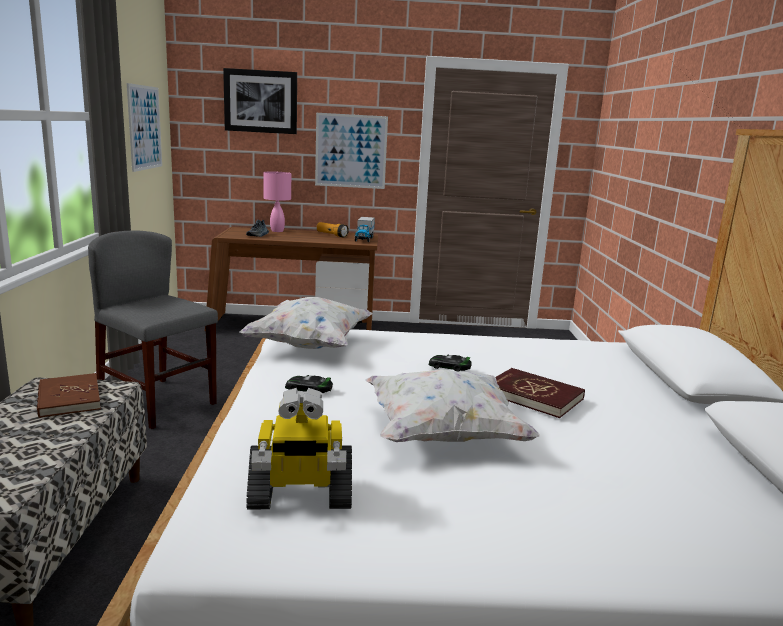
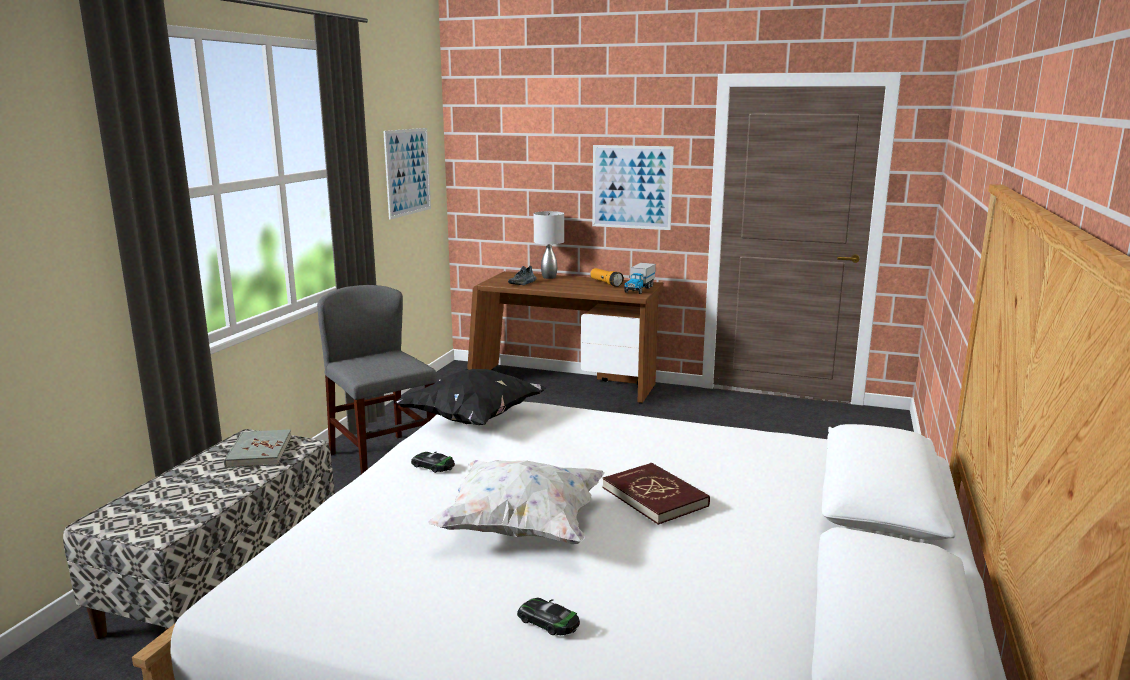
camera: 20 degrees right, 0 degrees up
brown book [37,373,101,418] -> grey book [224,429,292,468]
picture [223,68,297,134] -> none
white pillow [239,297,373,349] -> black pillow [395,369,547,425]
toy robot [246,388,352,510] -> none
pink table lamp [263,171,291,232] -> grey table lamp [534,211,564,279]
toy car [429,354,472,371] -> toy car moved to [517,598,580,635]

